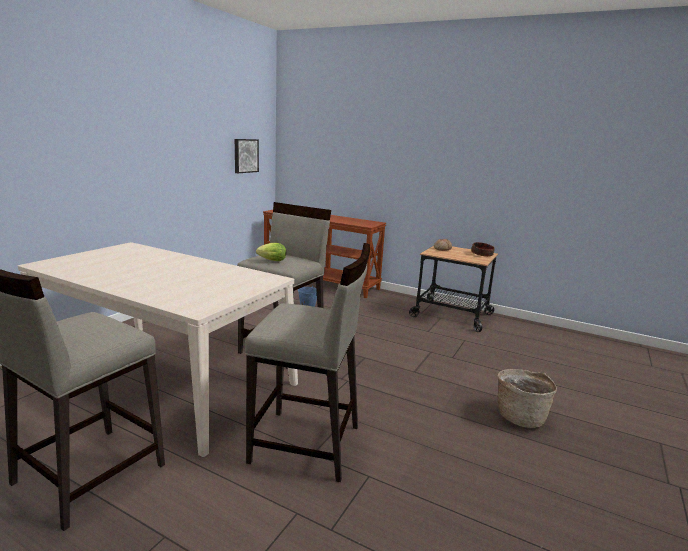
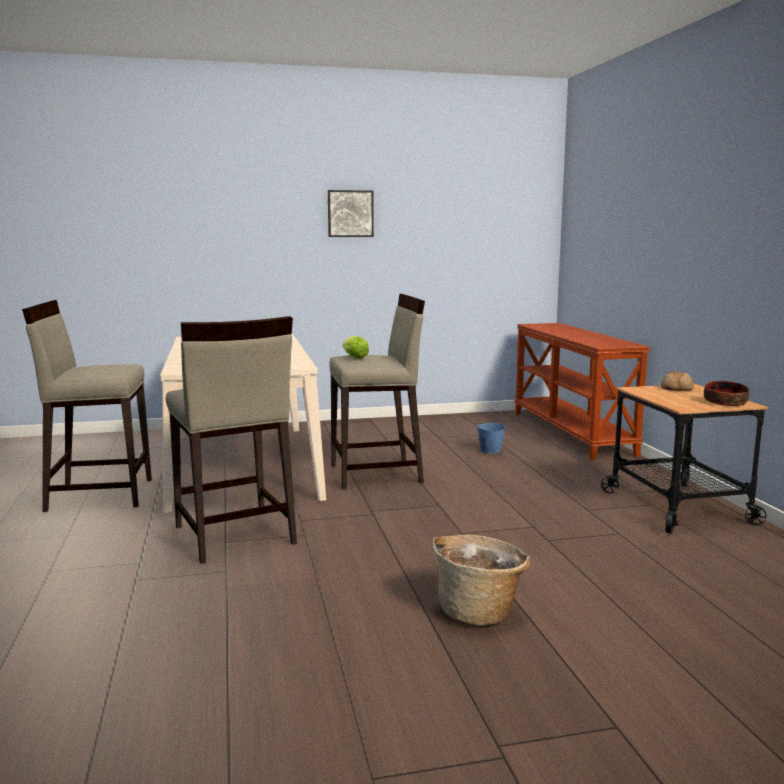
camera: 50 degrees right, 5 degrees down
picture [235,139,259,173] -> picture moved to [328,190,374,237]

